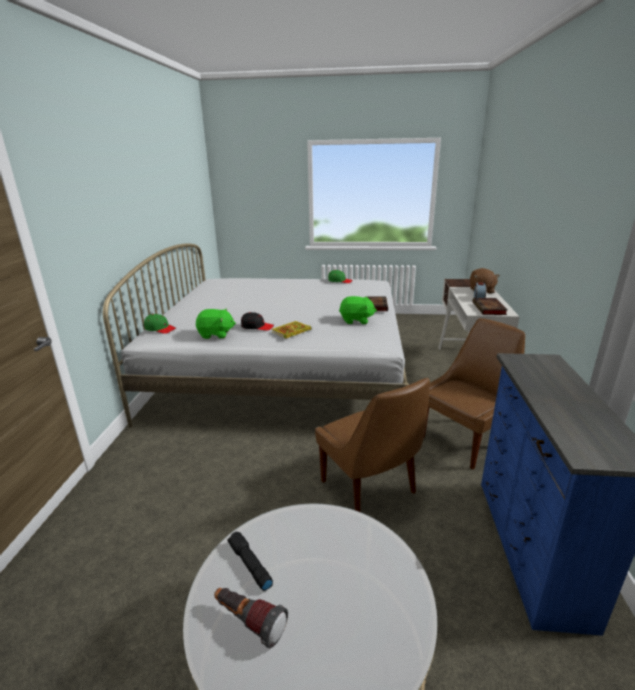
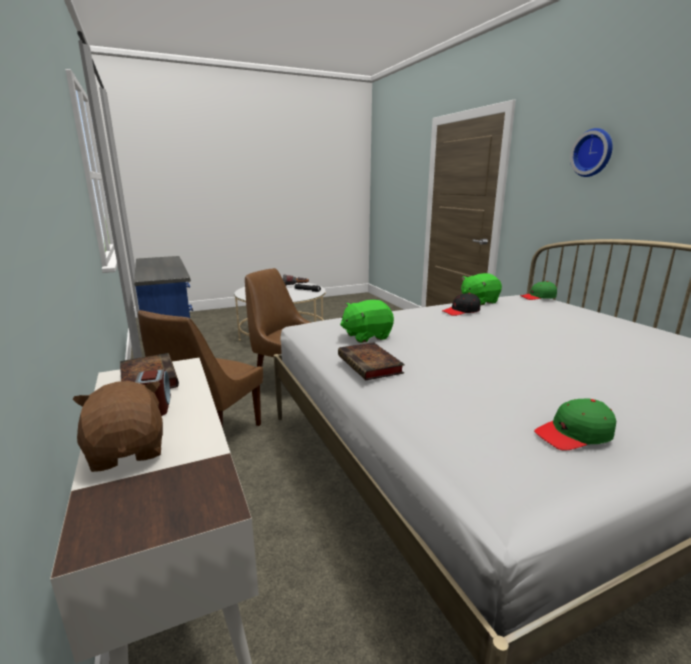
camera: 150 degrees right, 5 degrees down
book [272,321,311,339] -> none
none -> wall clock [570,128,613,177]

